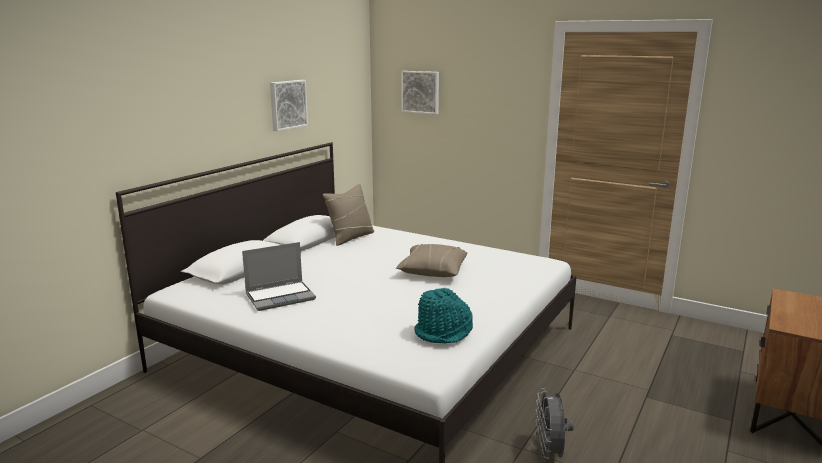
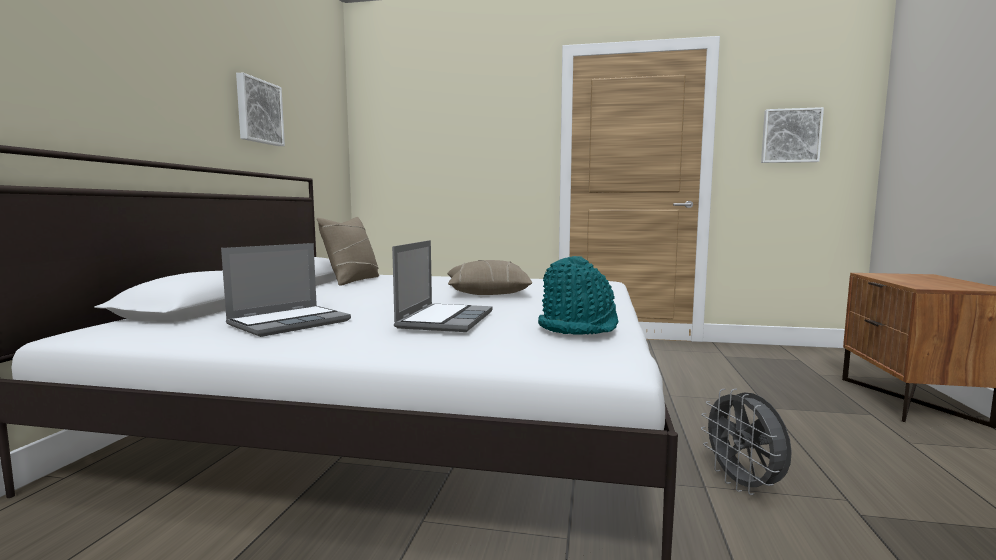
camera: 20 degrees left, 10 degrees down
picture [401,71,439,114] -> picture moved to [761,107,824,163]
none -> laptop [392,240,493,332]

